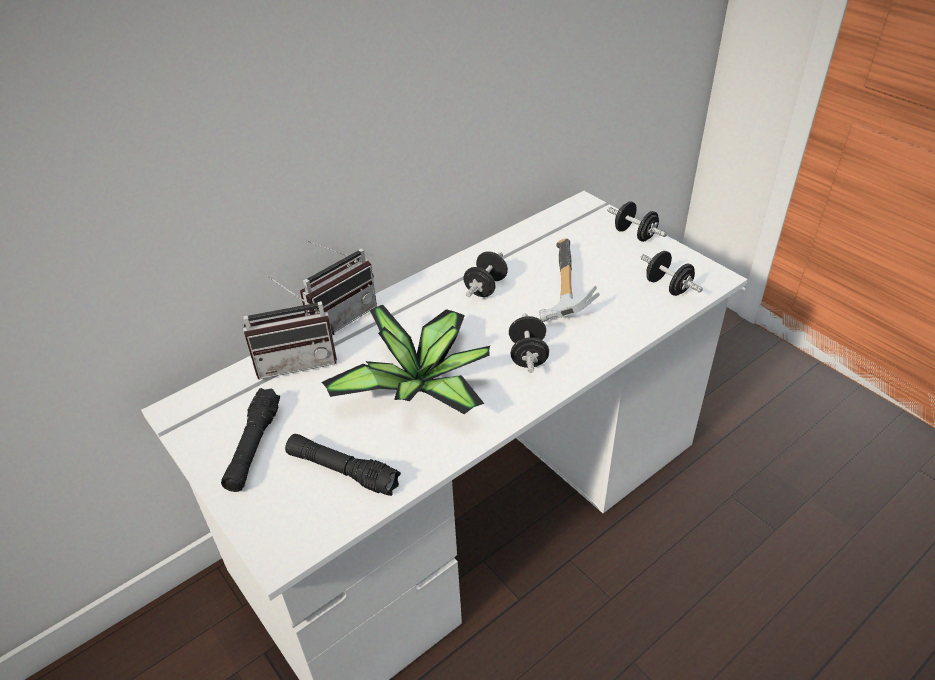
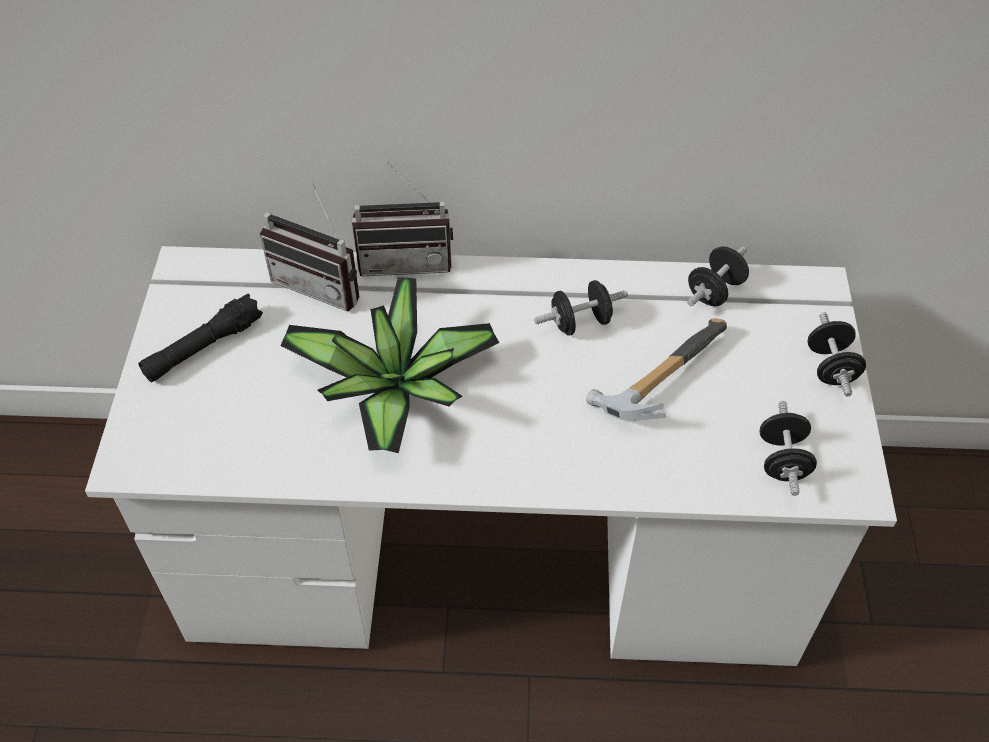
camera: 40 degrees right, 10 degrees up
black flashlight [285,434,401,496] -> none
black dumbbell [509,314,549,373] -> black dumbbell moved to [688,246,749,306]

